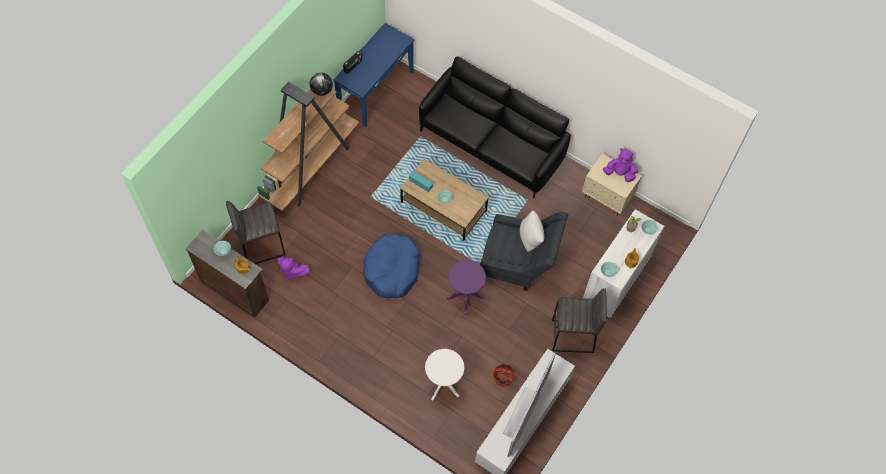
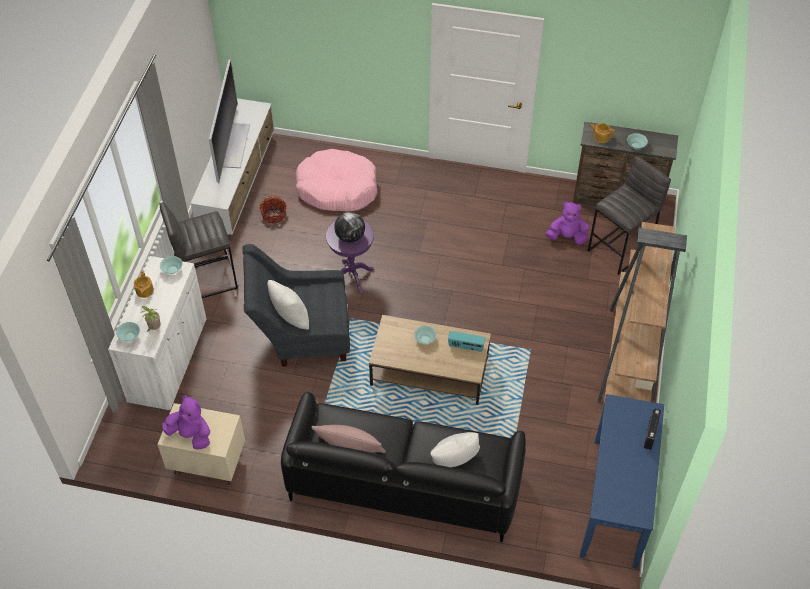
camera: 160 degrees right, 10 degrees down
globe [310,72,333,96] -> globe moved to [334,212,365,243]
blue dog bed [363,234,420,298] -> none
white side table [425,349,464,401] -> pink dog bed [295,149,377,212]
purple plush toy [603,148,638,182] -> purple plush toy turned 150 degrees counterclockwise [162,395,210,449]
none -> pink pillow [311,425,385,453]
none -> white pillow [430,432,480,467]

